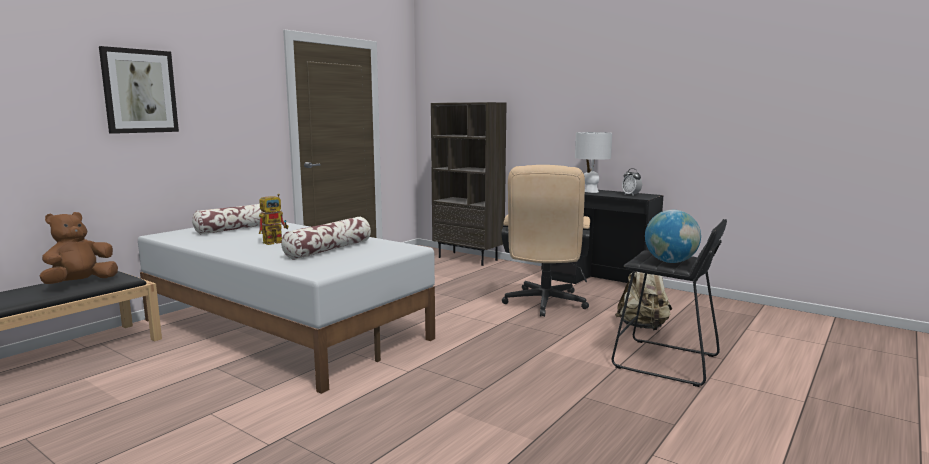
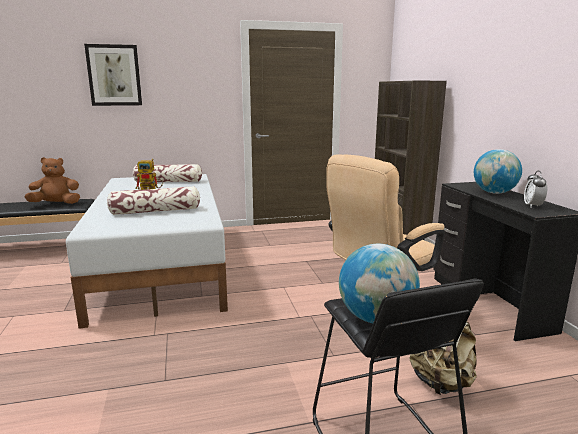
camera: 40 degrees right, 5 degrees up
white table lamp [575,132,612,193] -> globe [474,149,522,194]

